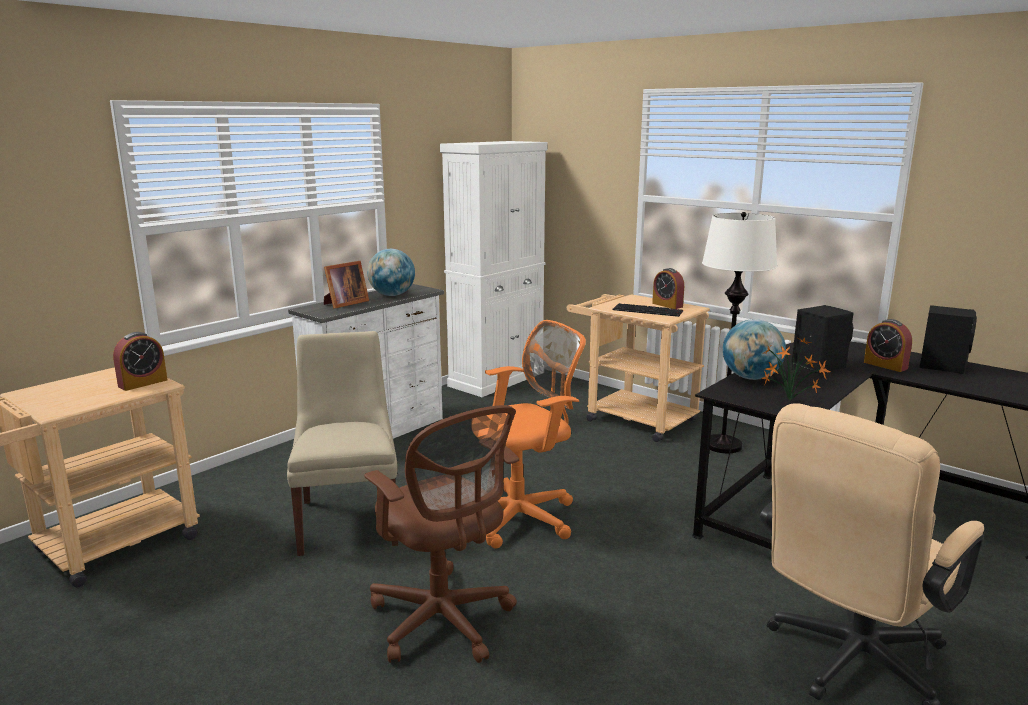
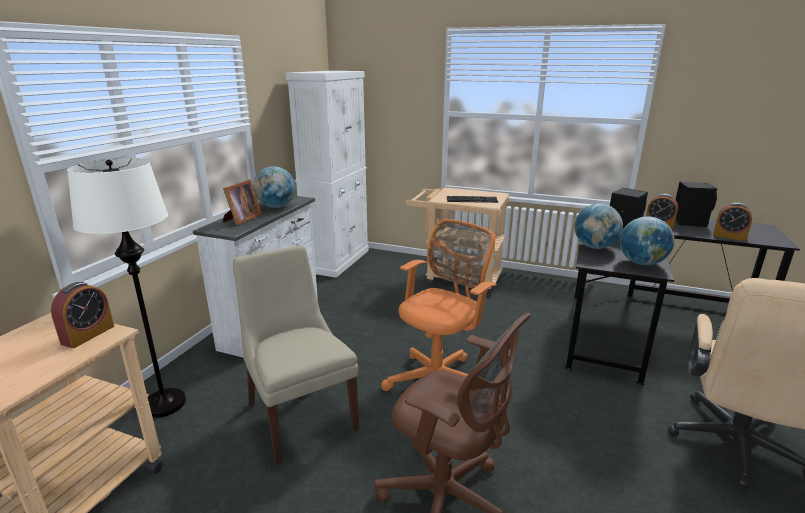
camera: 20 degrees left, 5 degrees up
alarm clock [652,268,684,309] -> alarm clock moved to [713,203,752,241]
white floor lamp [702,212,777,453] -> white floor lamp moved to [67,158,186,418]
potted plant [761,337,830,400] -> globe [620,216,674,265]

